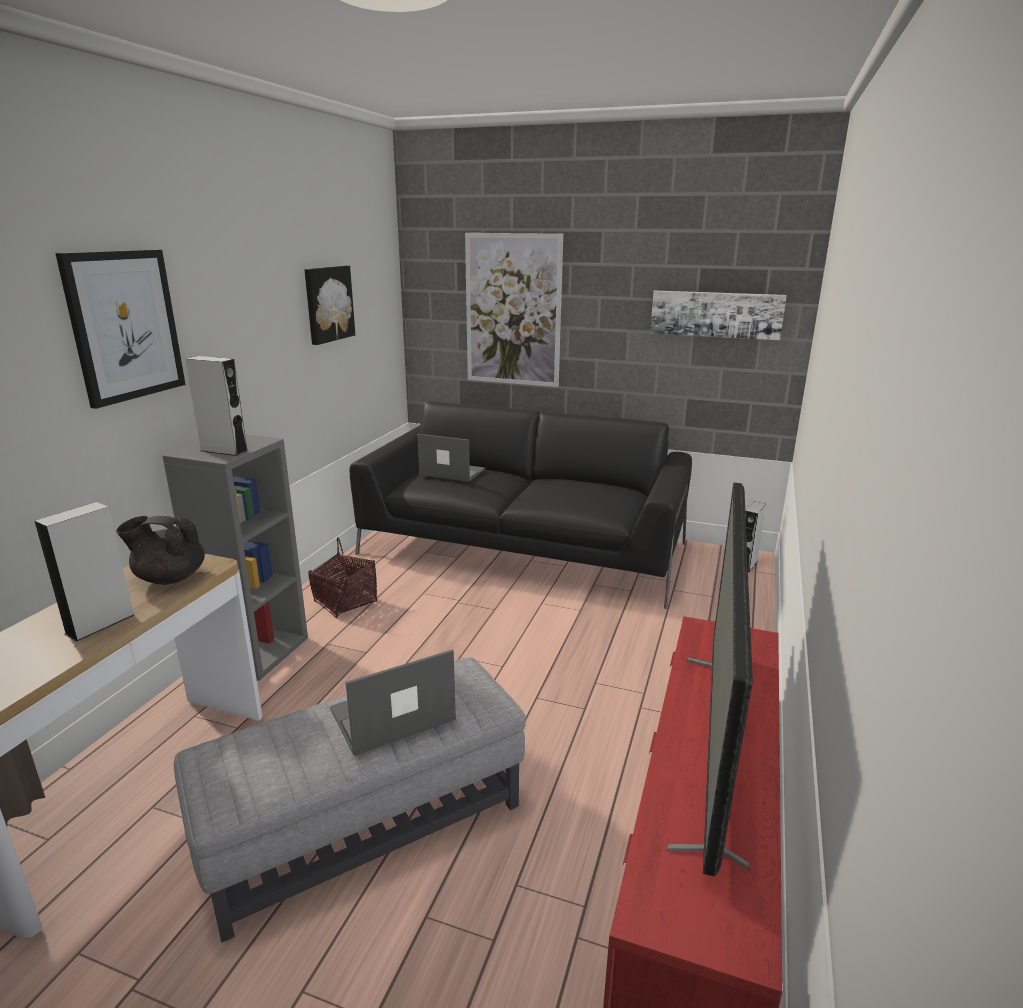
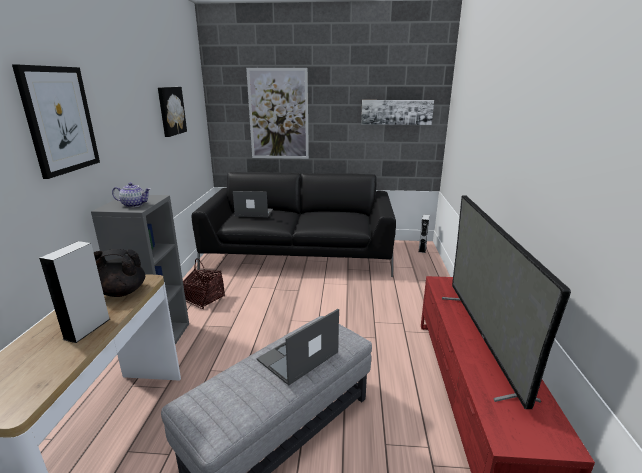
camera: 15 degrees left, 0 degrees up
grey speaker [185,356,247,456] -> teapot [112,182,151,208]

